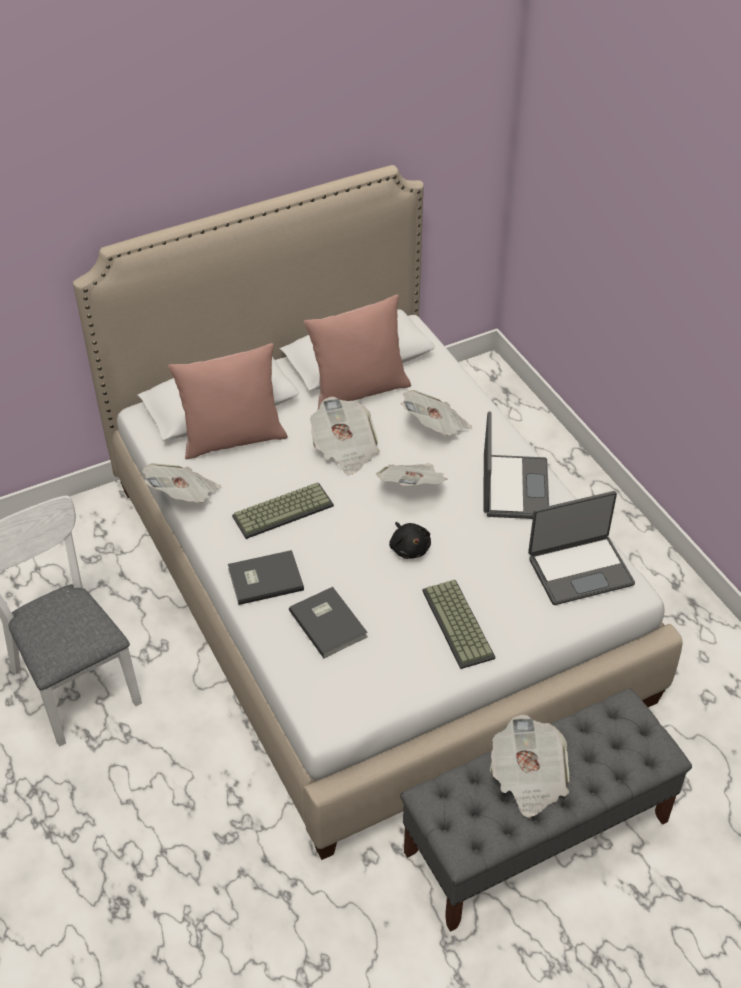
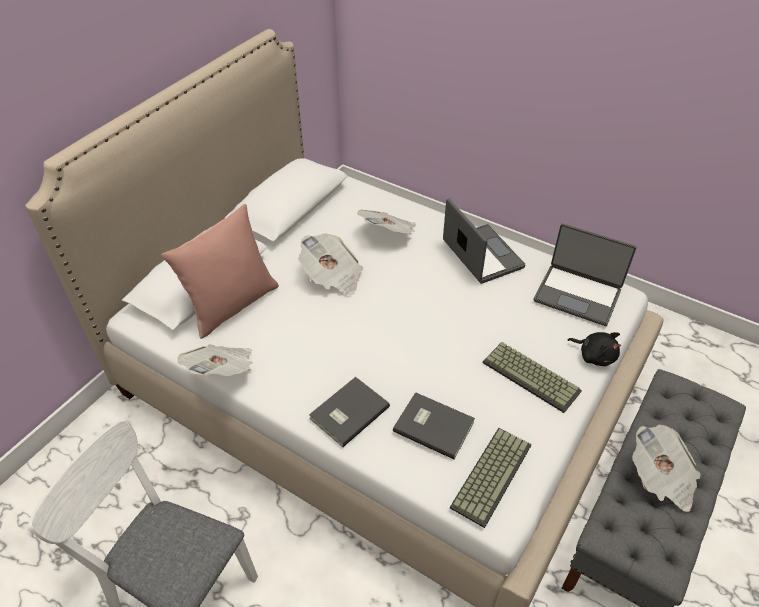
camera: 30 degrees left, 0 degrees up
keyboard [232,483,334,539] -> keyboard moved to [450,428,532,528]
pink pillow [304,295,411,409] -> none
newspaper [376,463,448,486] -> none
black plush toy [389,522,431,559] -> black plush toy moved to [568,332,621,366]
laptop [528,491,635,605] -> laptop turned 75 degrees clockwise [534,223,636,326]

